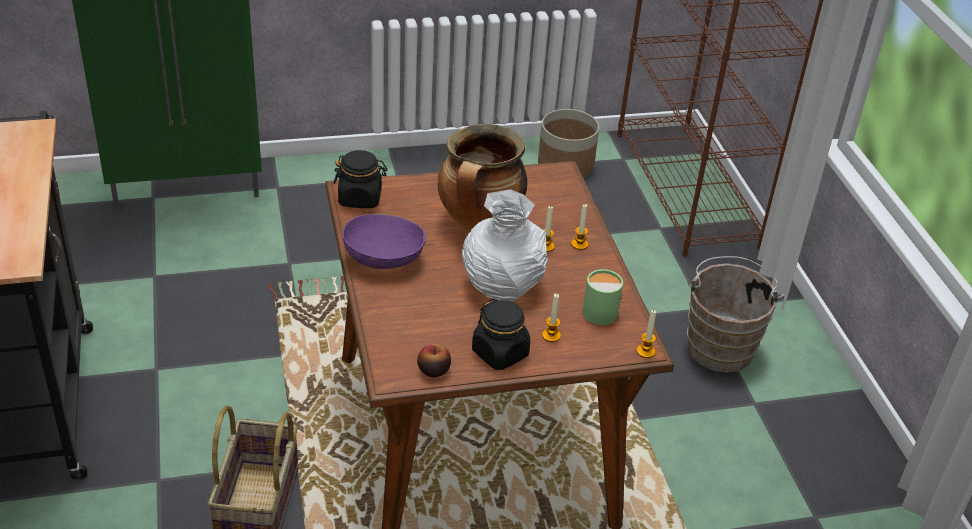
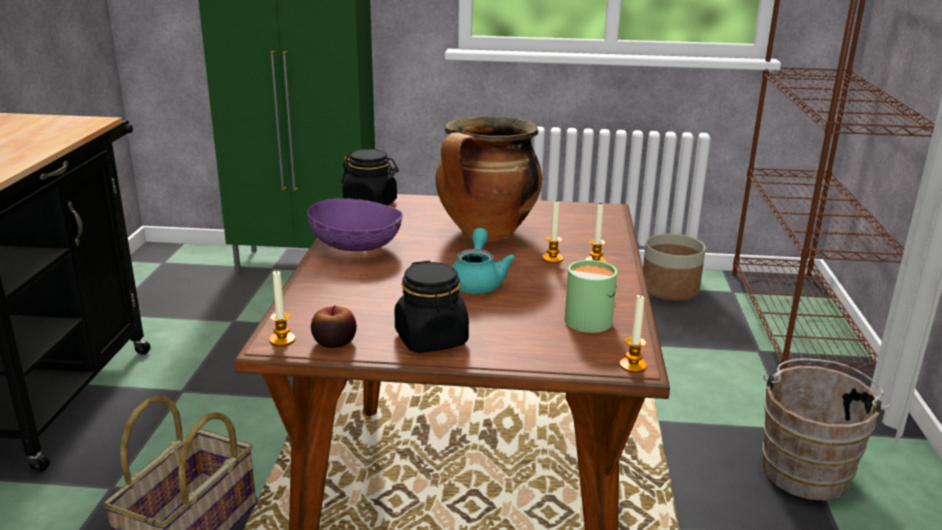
camera: 20 degrees right, 15 degrees down
white vase [462,189,548,301] -> turquoise teapot [452,228,516,294]
candle [542,293,561,342] -> candle moved to [269,270,296,346]

